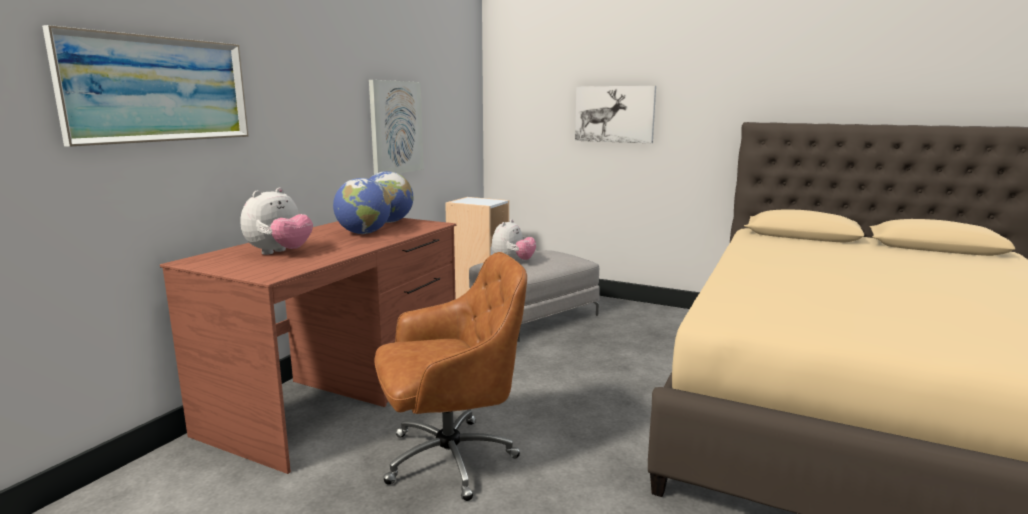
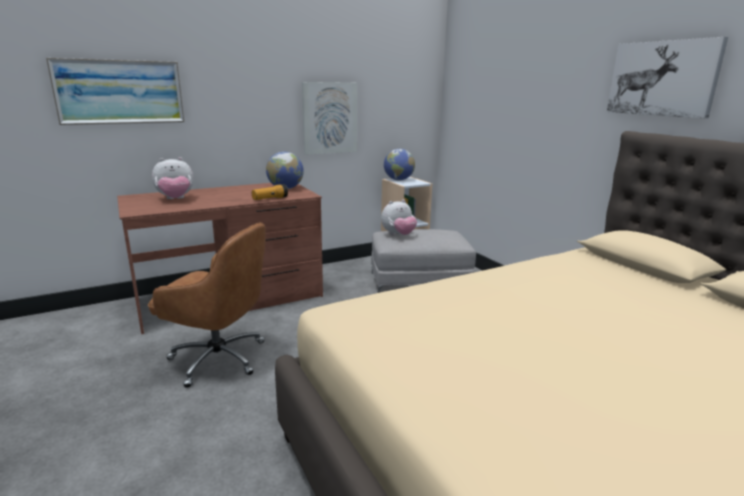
camera: 35 degrees right, 5 degrees up
globe [333,178,391,234] -> globe moved to [384,149,415,180]
picture [575,86,656,143] -> picture moved to [607,37,728,118]
none -> flashlight [252,184,288,200]

